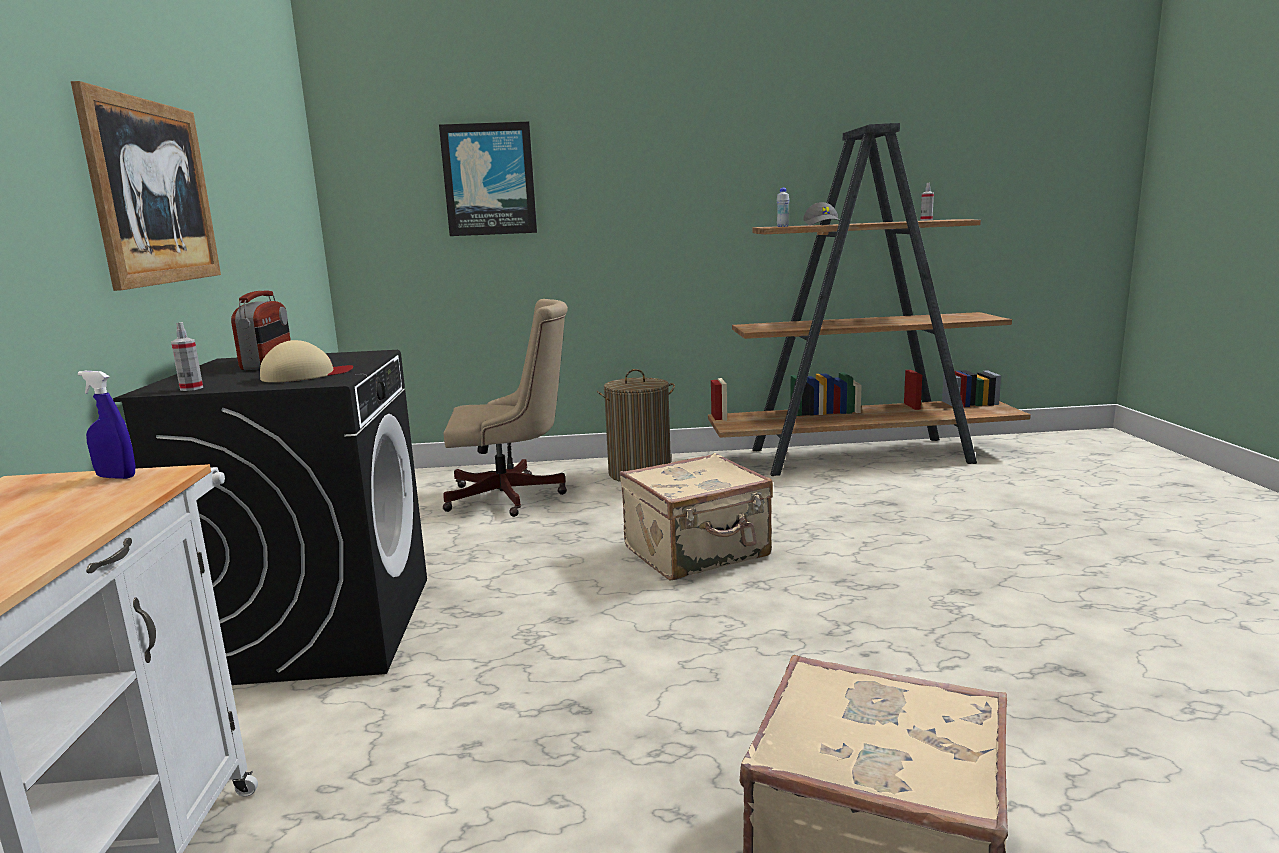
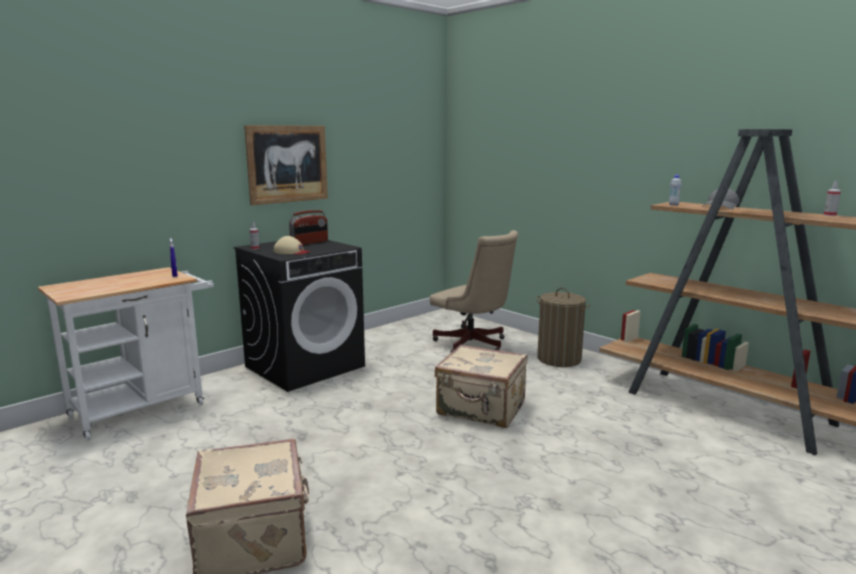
camera: 50 degrees right, 0 degrees up
picture [439,122,537,236] -> none

